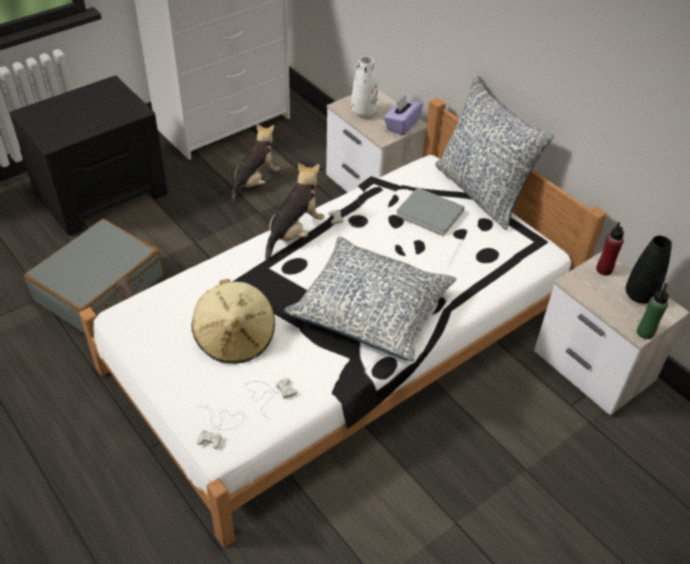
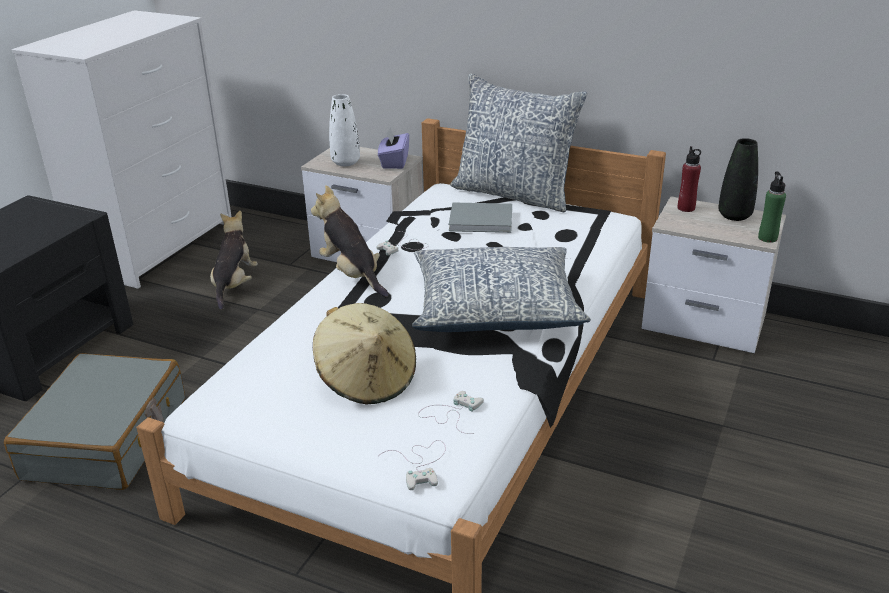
camera: 25 degrees left, 15 degrees down
plush toy [265,162,324,261] -> plush toy turned 45 degrees counterclockwise [311,185,389,297]

